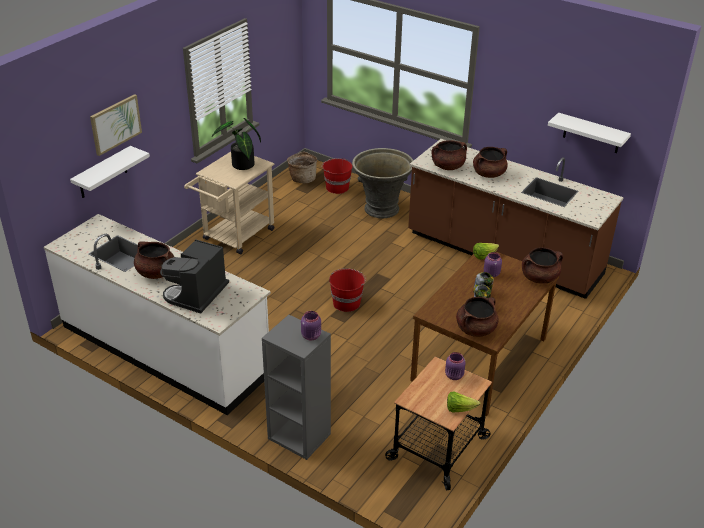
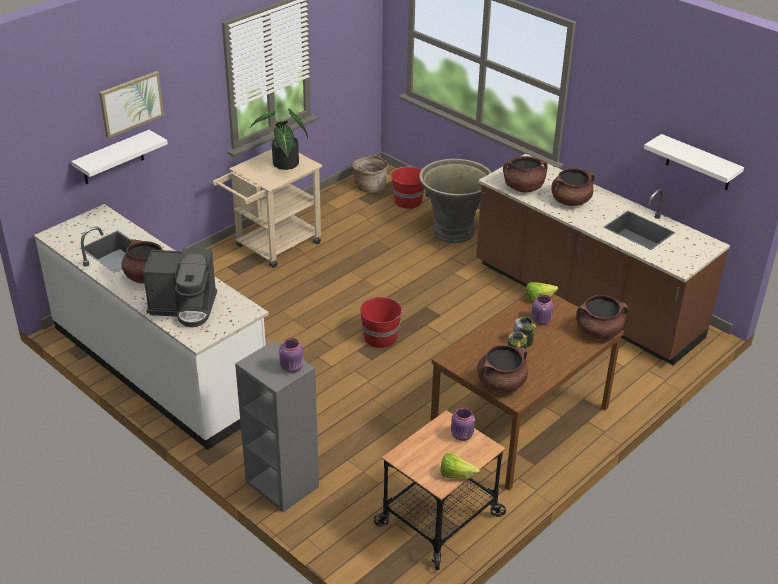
camera: 10 degrees right, 0 degrees up
coffee machine [160,239,229,314] -> coffee machine turned 120 degrees counterclockwise [143,248,217,327]

